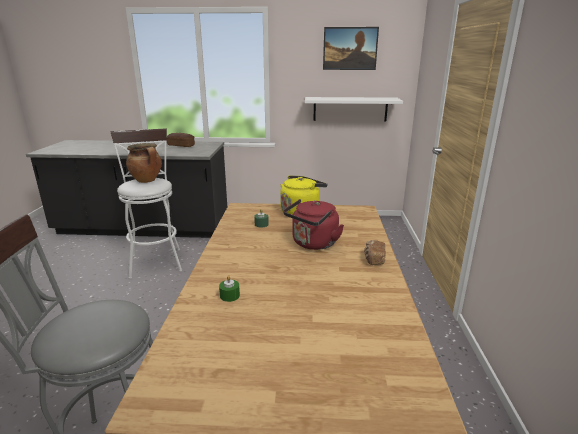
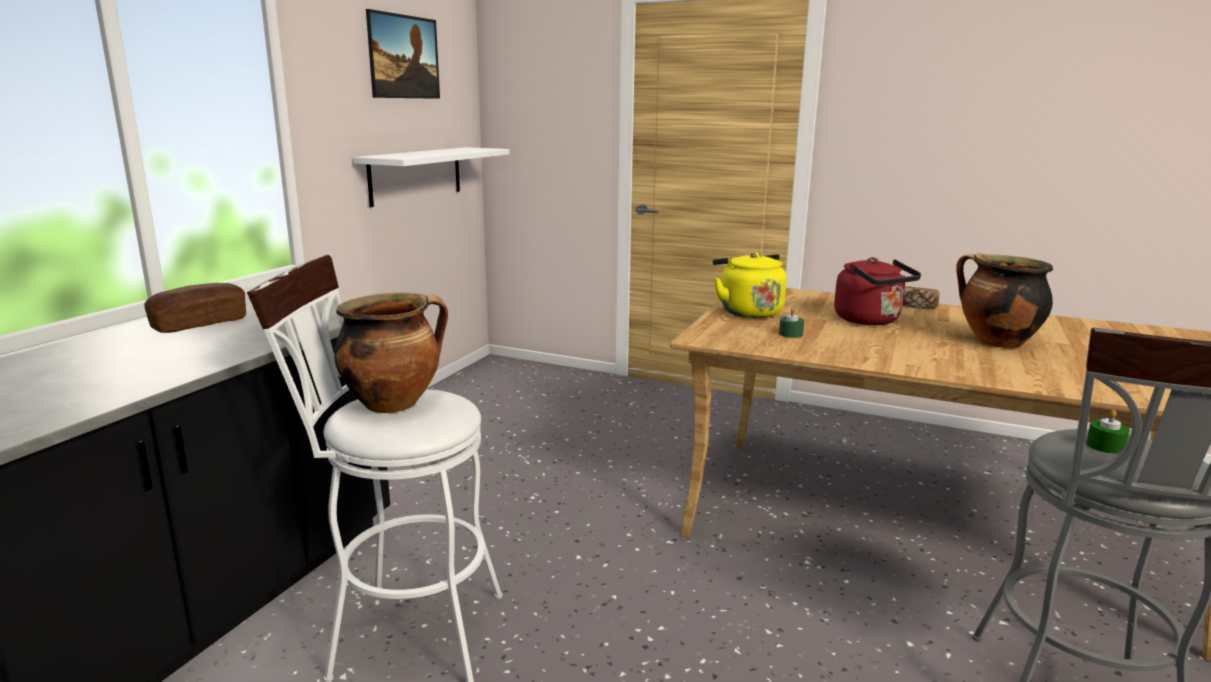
camera: 70 degrees left, 5 degrees down
green candle [219,275,240,302] -> green candle moved to [1086,410,1130,454]
none -> cooking pot [956,253,1053,348]

